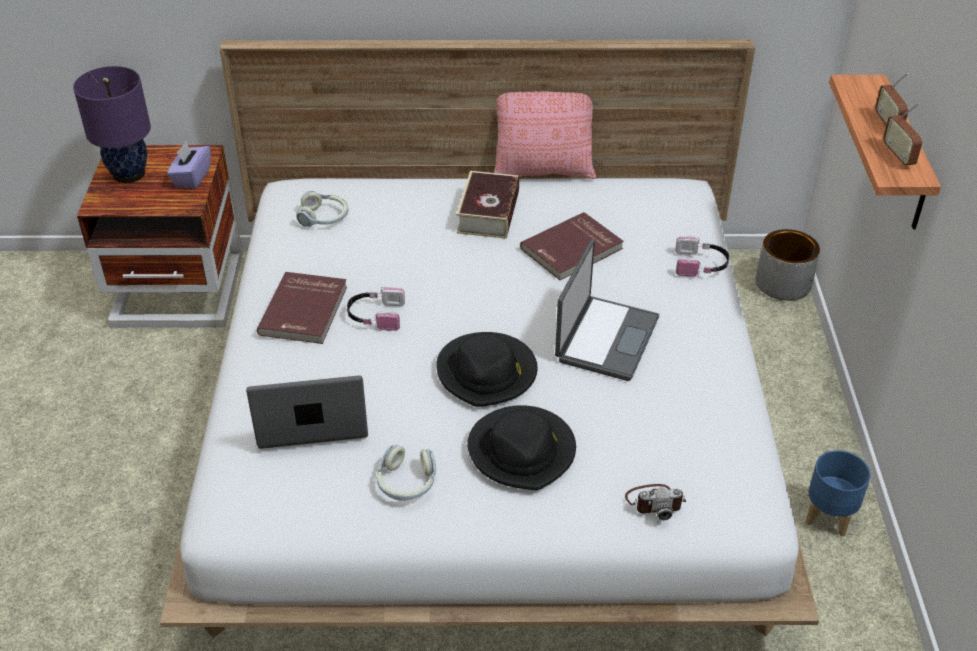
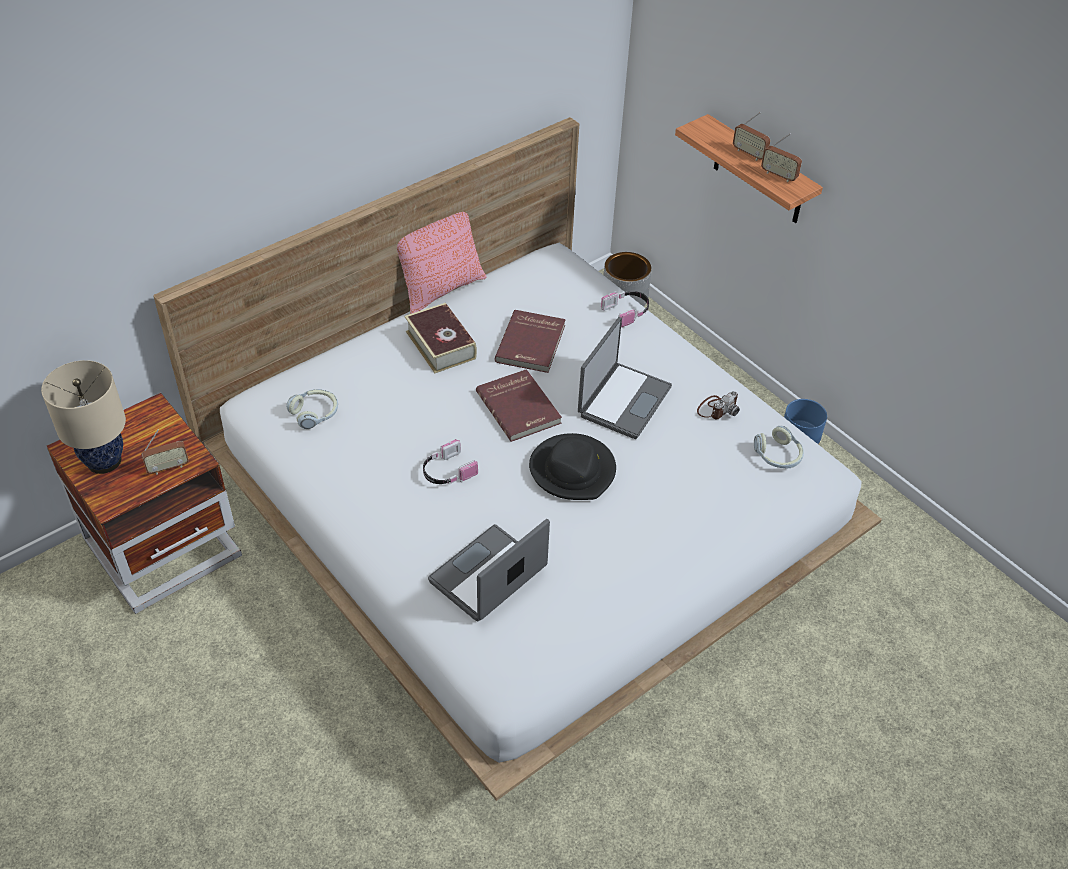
camera: 40 degrees left, 5 degrees up
purple table lamp [73,66,151,183] -> beige table lamp [41,360,126,474]
purple tissue box [167,142,211,189] -> none
red book [257,272,347,344] -> red book moved to [476,369,562,442]
headphones [376,445,436,501] -> headphones moved to [754,426,804,469]
black hat [467,405,576,490] -> none
laptop [555,240,659,381] -> laptop turned 45 degrees clockwise [578,317,672,439]
camera [625,484,686,520] -> camera moved to [697,391,740,419]
none -> radio [141,430,189,475]

